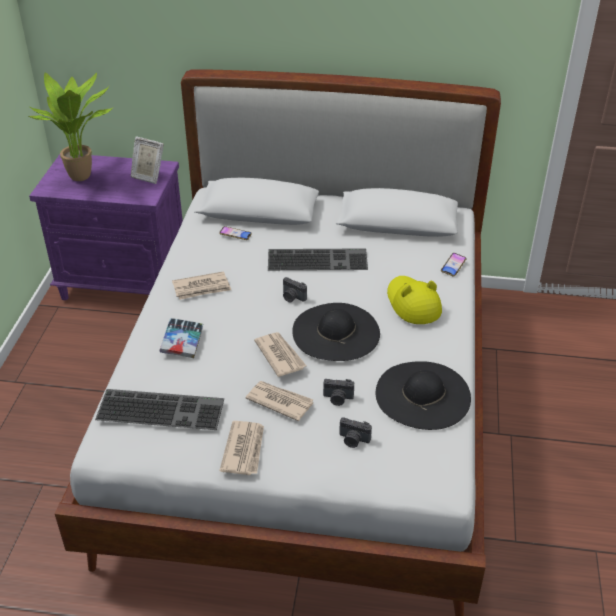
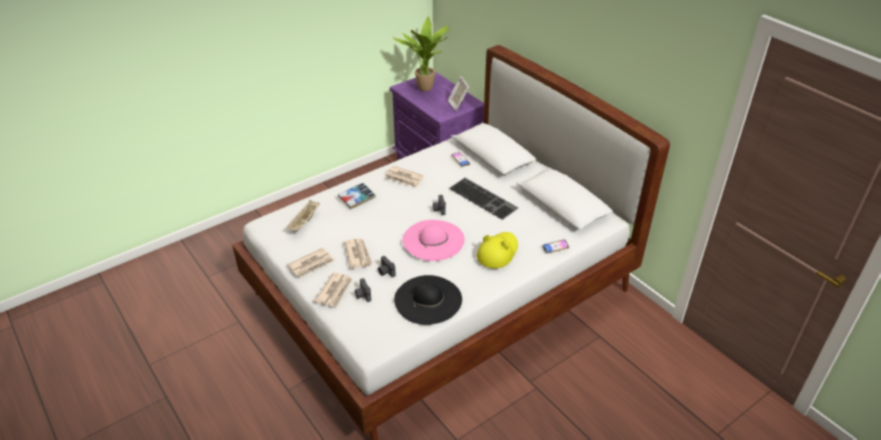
camera: 45 degrees right, 0 degrees up
keyboard [95,389,224,430] -> beige tray [287,200,320,230]
newspaper [254,332,306,377] -> newspaper moved to [314,272,352,307]
black hat [292,303,380,361] -> pink hat [402,220,465,261]

